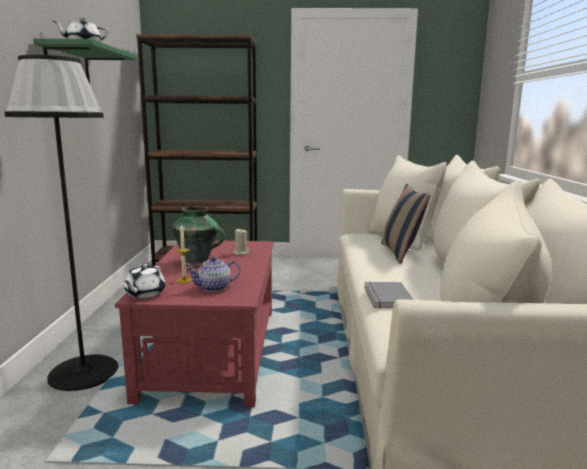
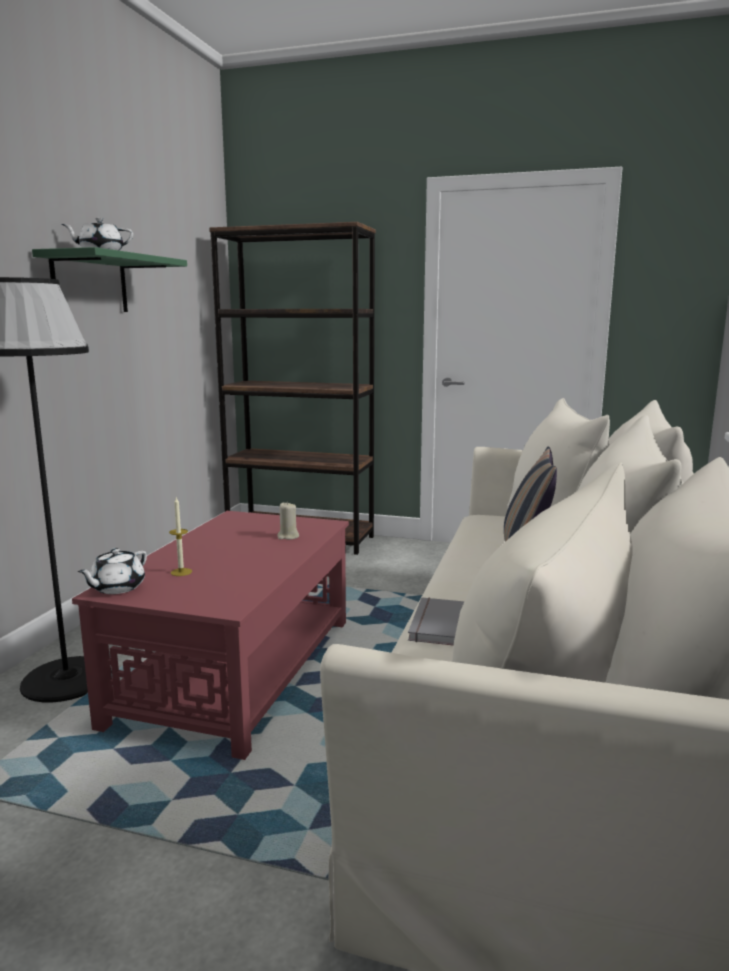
camera: 15 degrees right, 0 degrees up
vase [172,206,225,266] -> none
teapot [186,257,240,292] -> none

